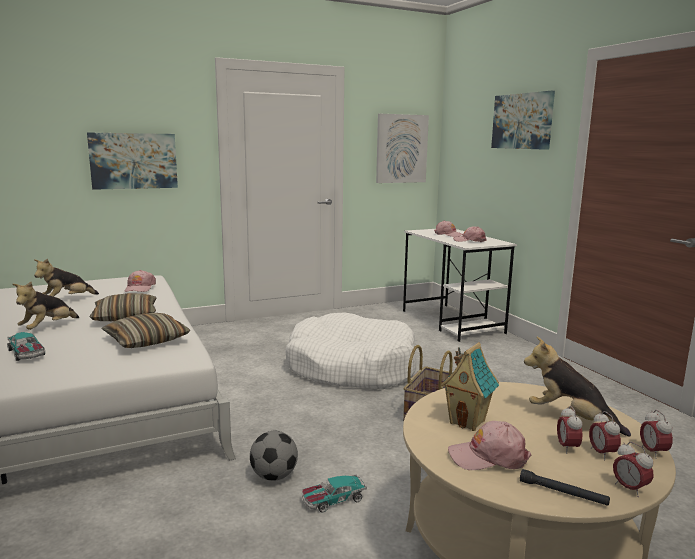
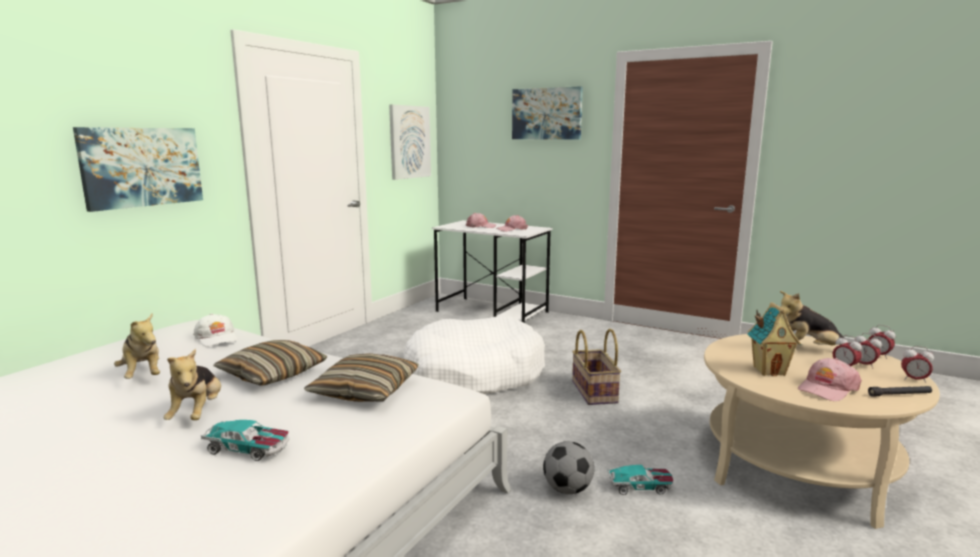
camera: 35 degrees left, 0 degrees up
plush toy [34,258,99,297] -> plush toy turned 45 degrees counterclockwise [114,314,160,379]
pink cap [124,270,156,292] -> white cap [193,314,238,347]
toy car [302,474,367,512] -> toy car turned 120 degrees counterclockwise [608,465,673,495]

